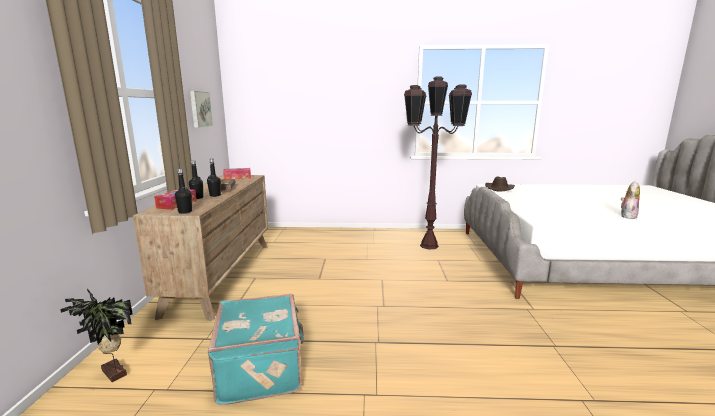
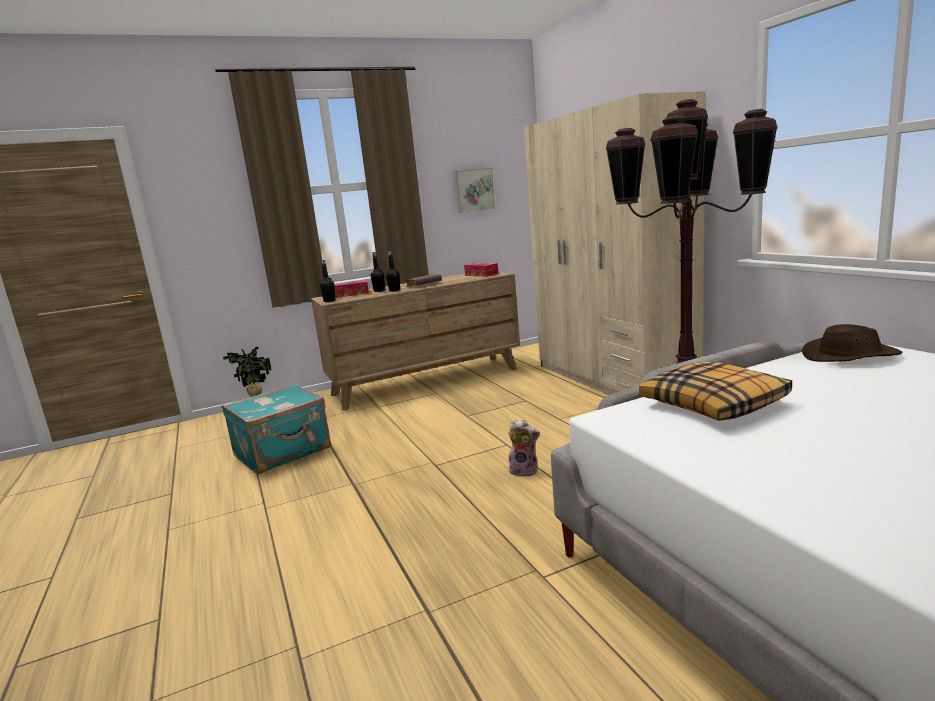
camera: 65 degrees right, 0 degrees up
plush toy [621,181,640,219] -> plush toy moved to [508,420,540,477]
none -> beige wardrobe [524,91,706,395]
none -> pillow [639,362,792,421]

